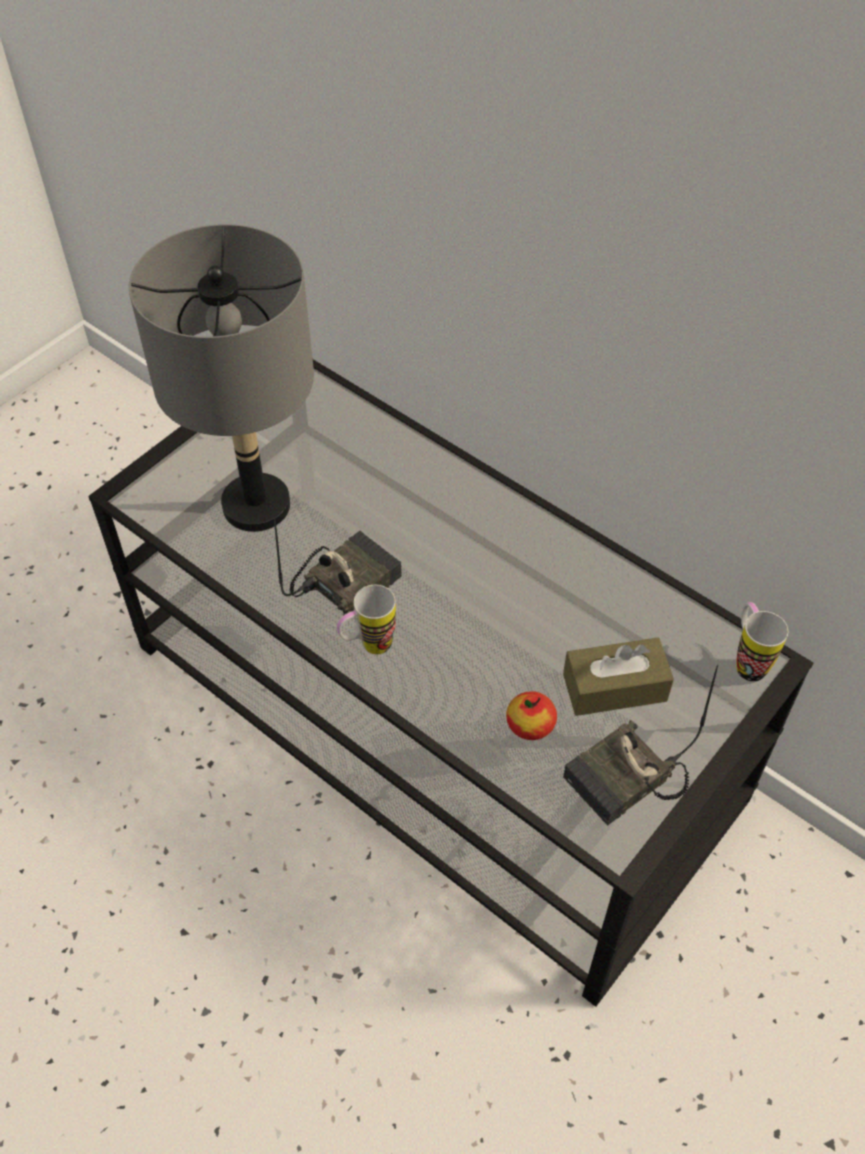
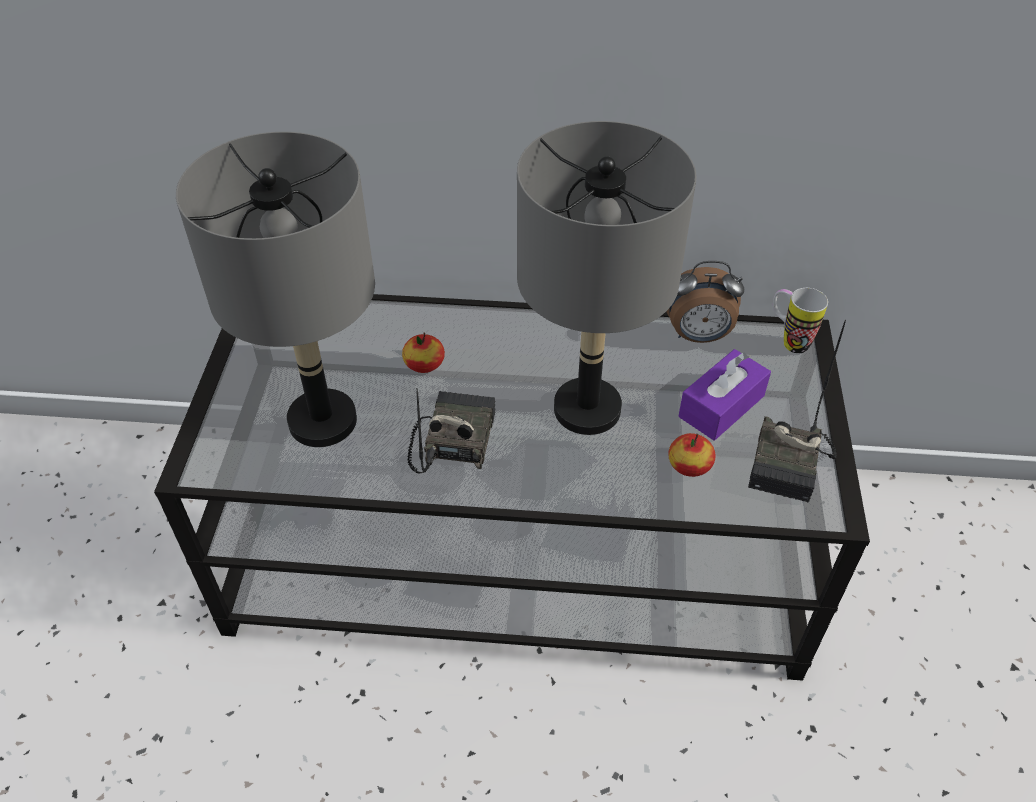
camera: 35 degrees left, 5 degrees down
mug [337,585,396,654] -> none
brown tissue box [563,638,674,716] -> purple tissue box [679,349,771,441]
none -> apple [402,333,445,373]
none -> grey table lamp [517,121,697,435]
none -> alarm clock [666,261,744,343]

